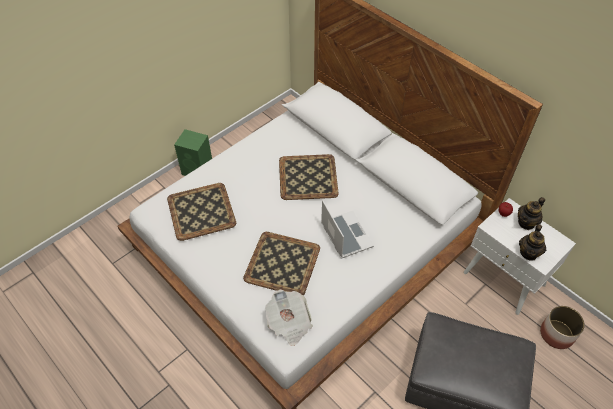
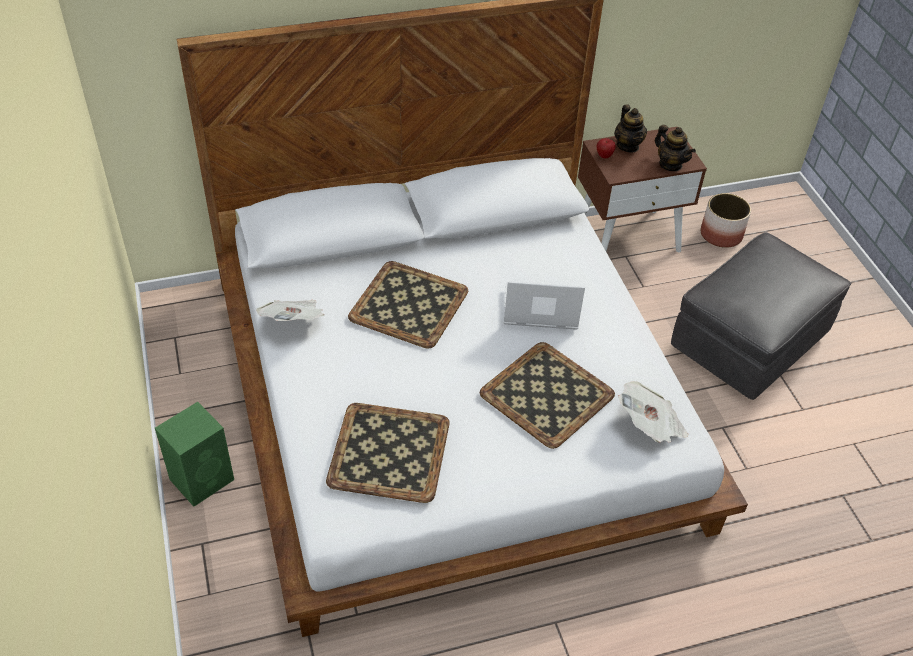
camera: 65 degrees left, 5 degrees down
white nightstand [464,198,576,315] -> brown nightstand [578,127,707,252]
none -> newspaper [256,300,324,321]

